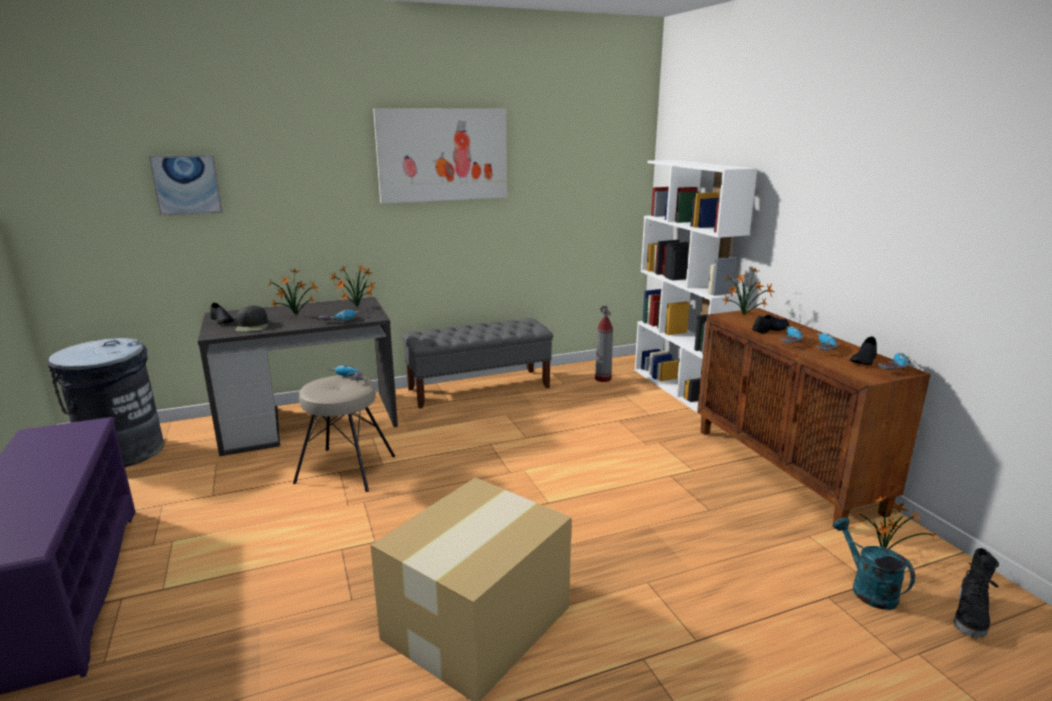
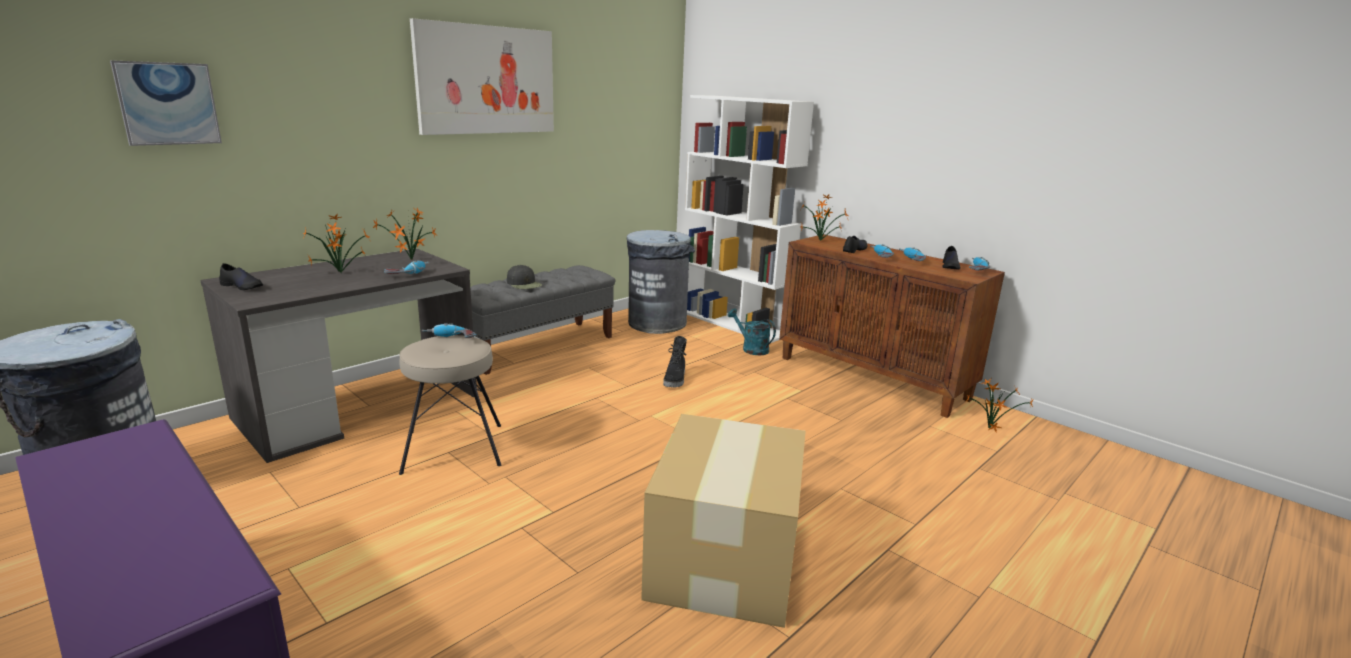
camera: 25 degrees left, 0 degrees up
black cap [235,305,268,332] -> black cap moved to [507,265,542,289]
fire extinguisher [595,304,613,382] -> grey trash can [627,230,695,334]
turquoise watering can [833,518,915,610] -> turquoise watering can moved to [728,309,776,355]
black boot [954,548,999,638] -> black boot moved to [663,336,687,387]

